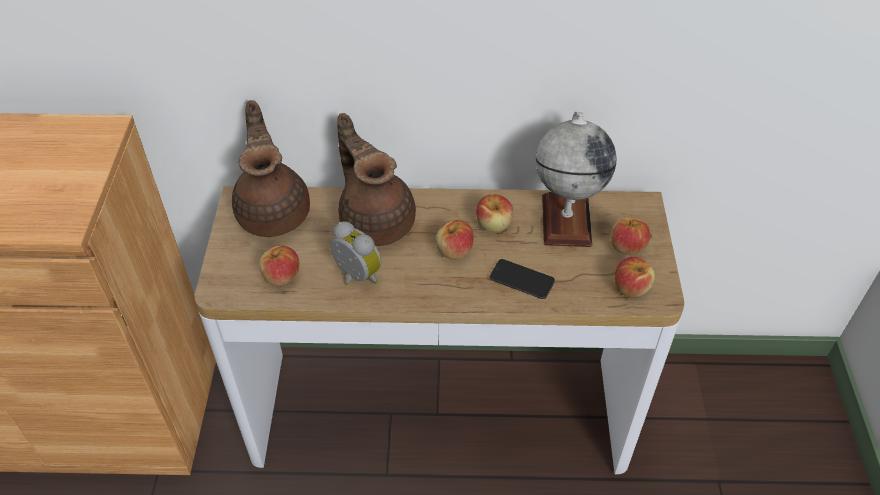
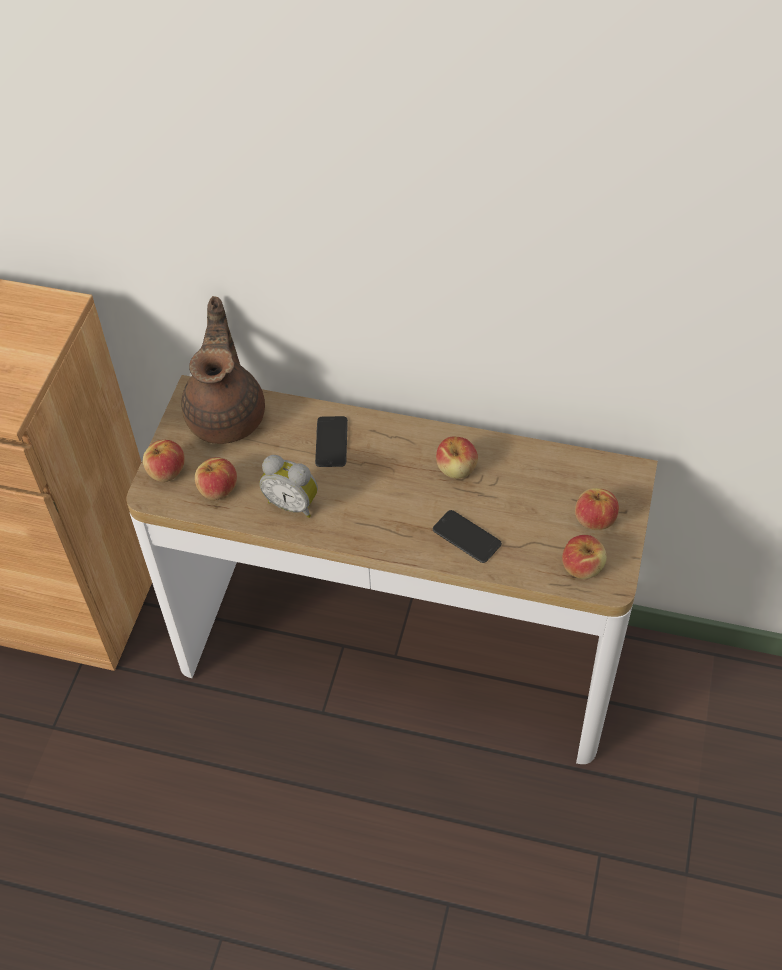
camera: 15 degrees right, 5 degrees up
alarm clock [330,221,381,286] -> alarm clock turned 150 degrees clockwise [259,455,318,518]
brown teapot [337,113,416,246] -> phone [315,416,348,467]
apple [436,220,474,260] -> apple moved to [143,440,185,482]
globe [536,112,616,247] -> none

